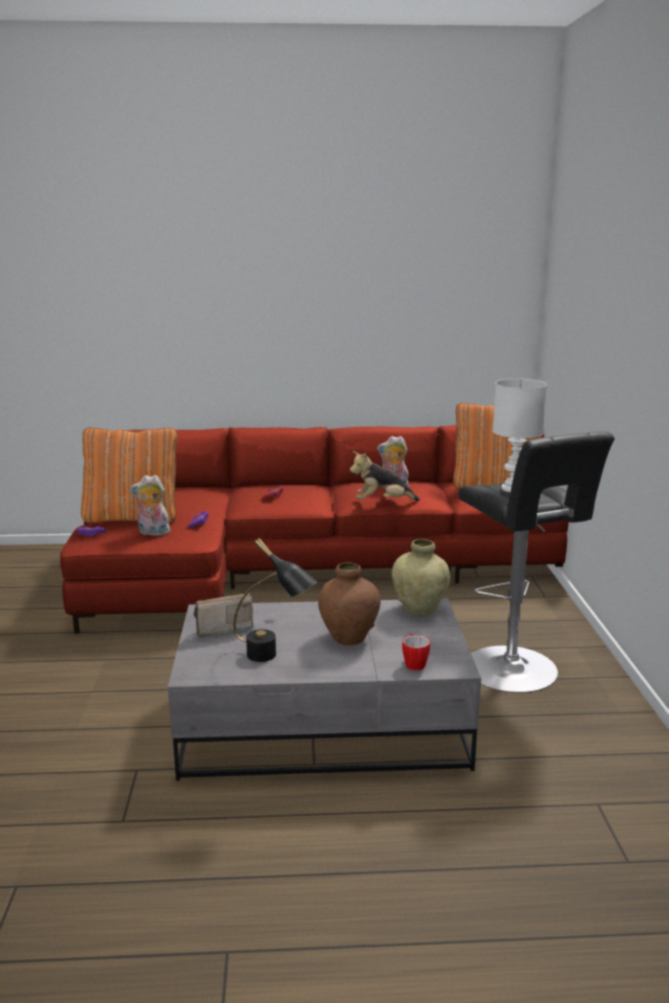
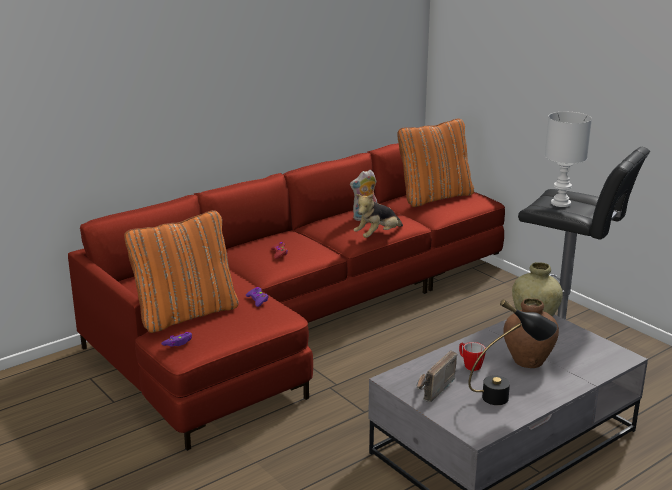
camera: 35 degrees left, 5 degrees up
plush toy [130,475,172,536] -> none
mug [402,634,430,671] -> mug moved to [459,342,486,371]

